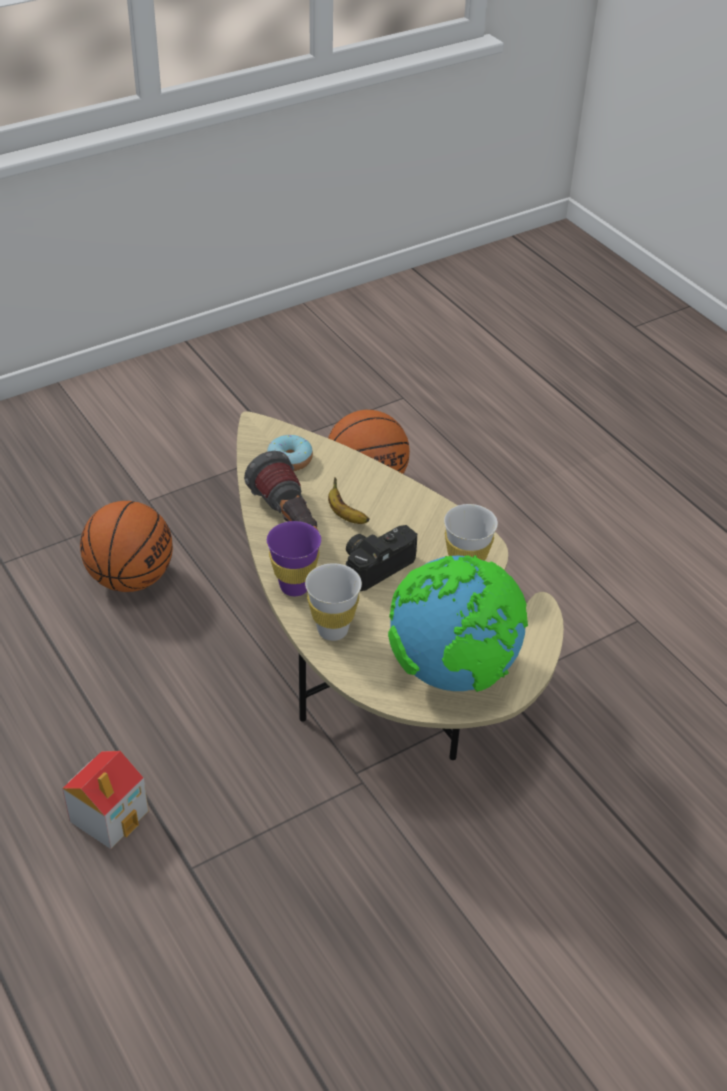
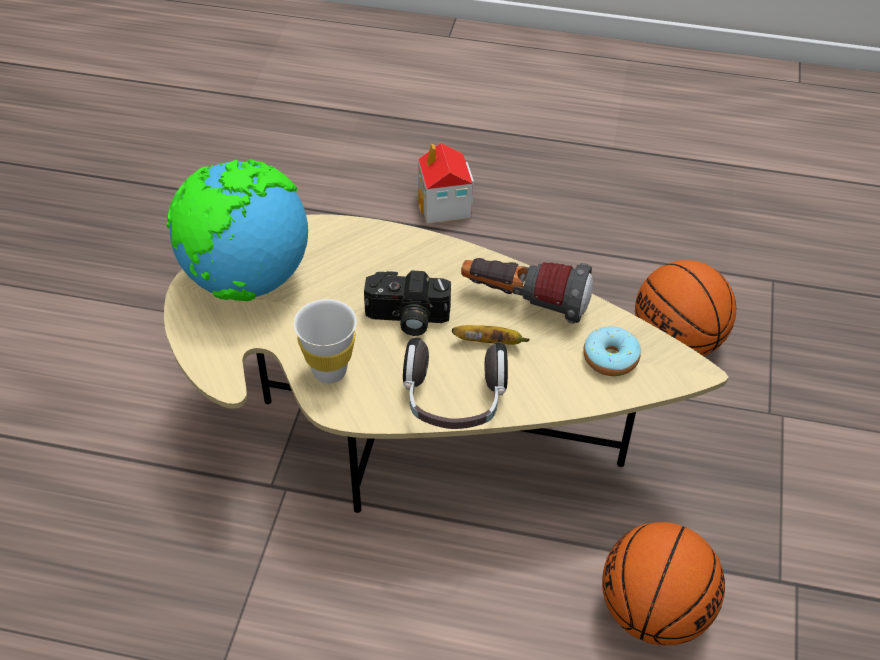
camera: 135 degrees right, 5 degrees up
purple cup [267,521,321,596] -> none
white cup [305,563,362,641] -> none
camera [346,525,417,592] -> camera turned 90 degrees clockwise [364,270,451,336]
none -> headphones [403,337,508,429]

